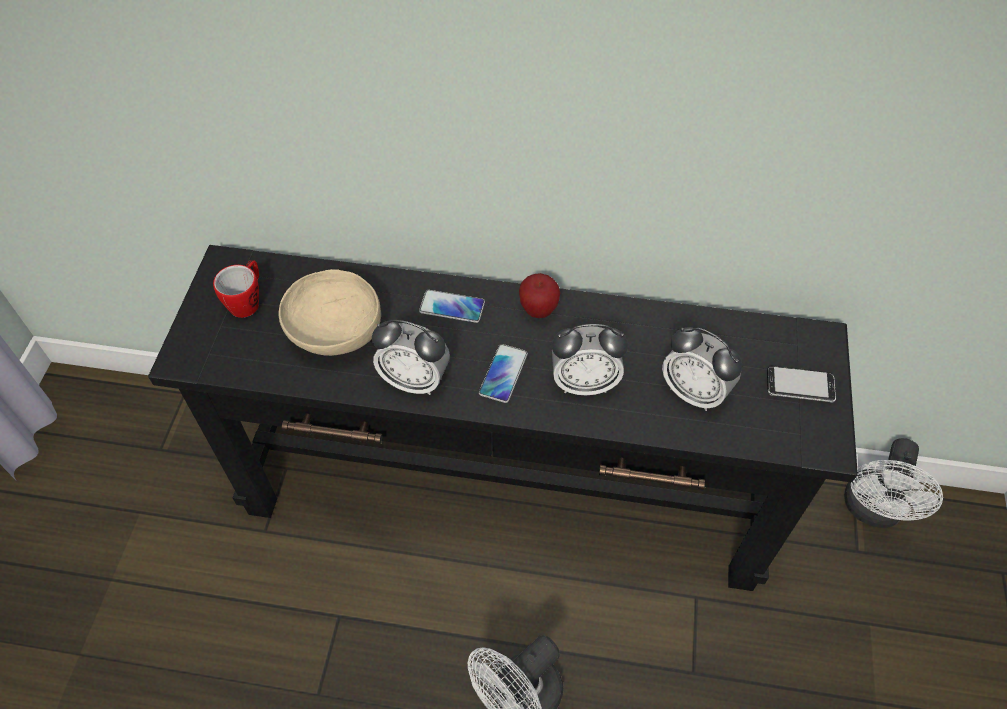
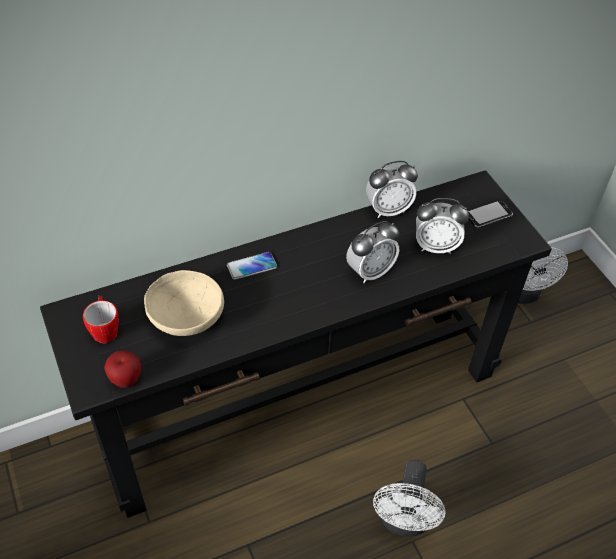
camera: 35 degrees left, 5 degrees down
alarm clock [372,320,450,395] -> alarm clock moved to [366,161,418,218]
phone [479,344,528,403] -> none
apple [519,273,560,318] -> apple moved to [104,350,141,388]

